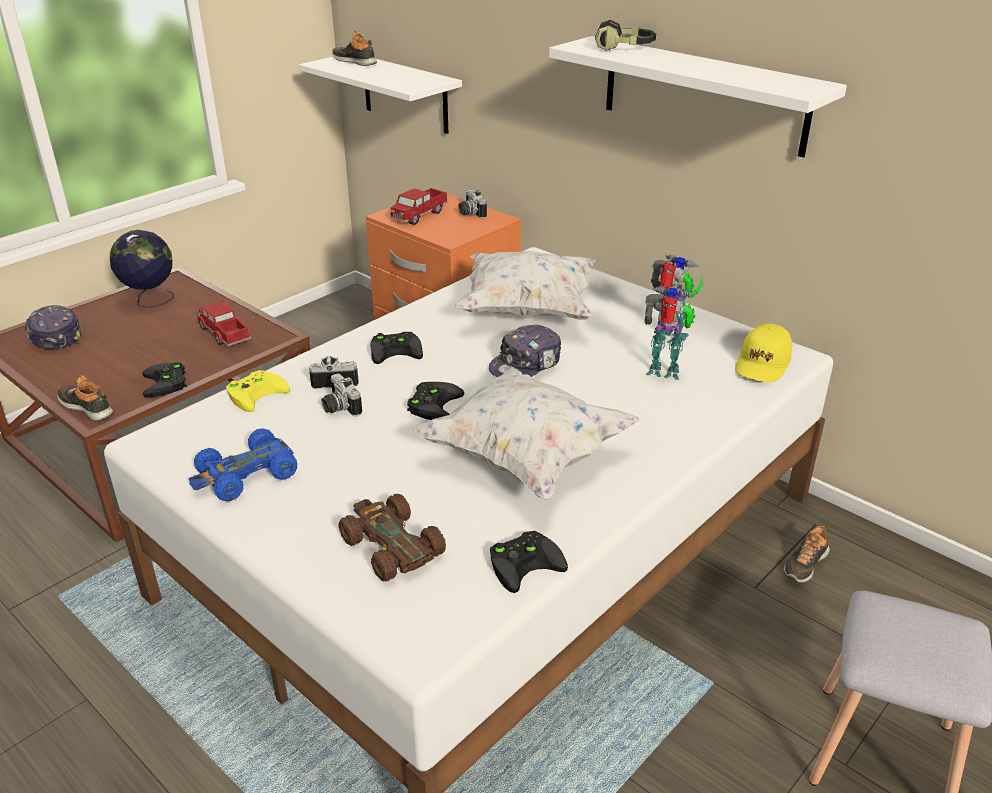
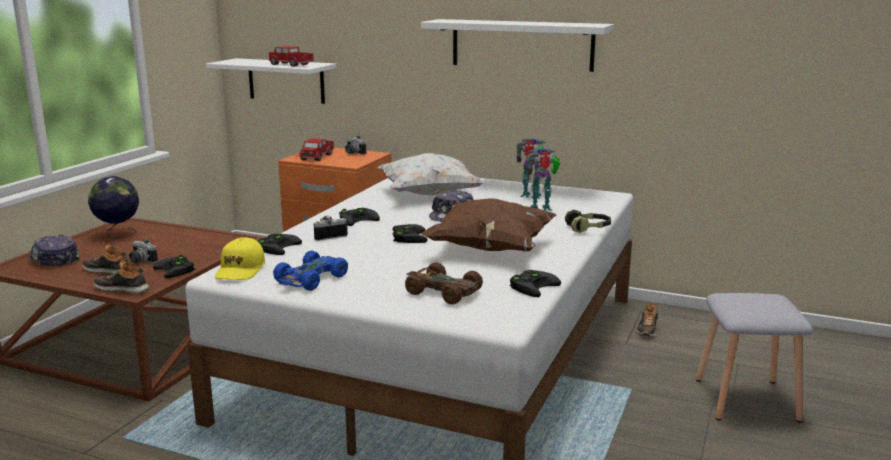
camera: 20 degrees left, 15 degrees down
toy truck [197,301,251,346] -> toy truck moved to [269,46,315,67]
yellow game controller [226,370,290,412] -> black game controller [258,234,302,255]
camera [322,374,362,416] -> camera moved to [129,239,158,263]
shoe [332,31,377,66] -> shoe moved to [82,244,129,274]
white pillow [413,366,640,500] -> brown pillow [421,198,556,251]
headphones [595,19,656,51] -> headphones moved to [565,210,611,233]
yellow cap [735,323,792,382] -> yellow cap moved to [215,237,265,280]

